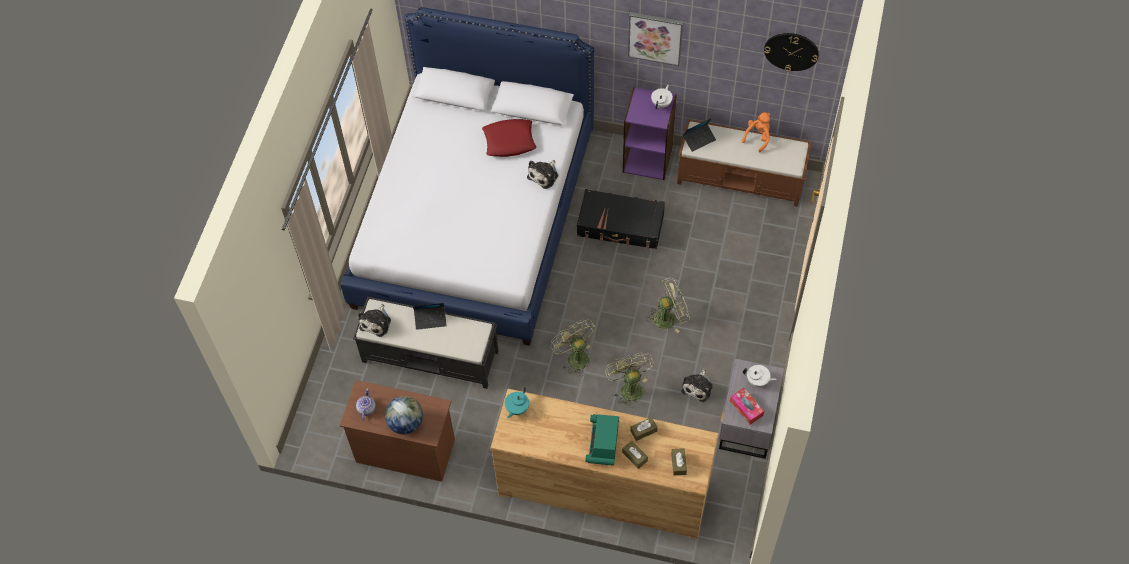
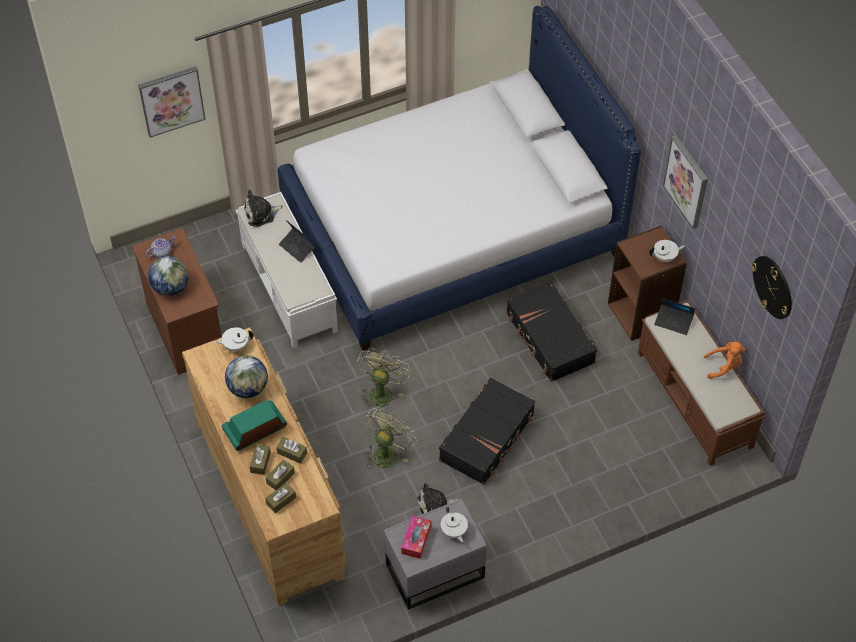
camera: 50 degrees right, 5 degrees down
black bench [353,297,499,389] -> white bench [236,192,338,348]
red pillow [482,119,537,157] -> none
turquoise teapot [505,387,529,418] -> white teapot [214,327,253,351]
plush toy [527,160,558,189] -> none
purple bookcase [623,87,677,180] -> brown bookcase [608,225,687,341]
green fan [648,277,690,333] -> black suitcase [439,378,535,485]
none -> picture [138,66,206,138]
none -> globe [225,355,268,398]
none -> brown tissue box [265,459,295,490]

